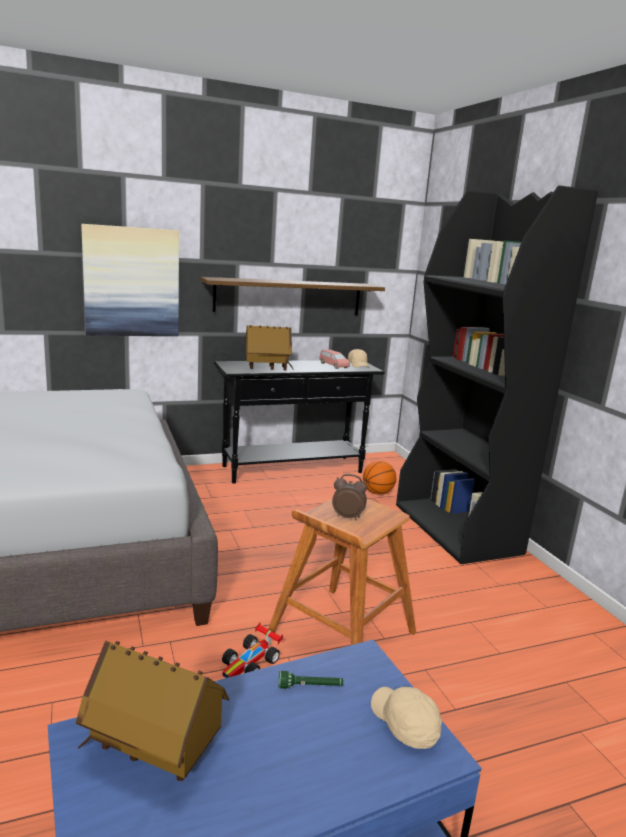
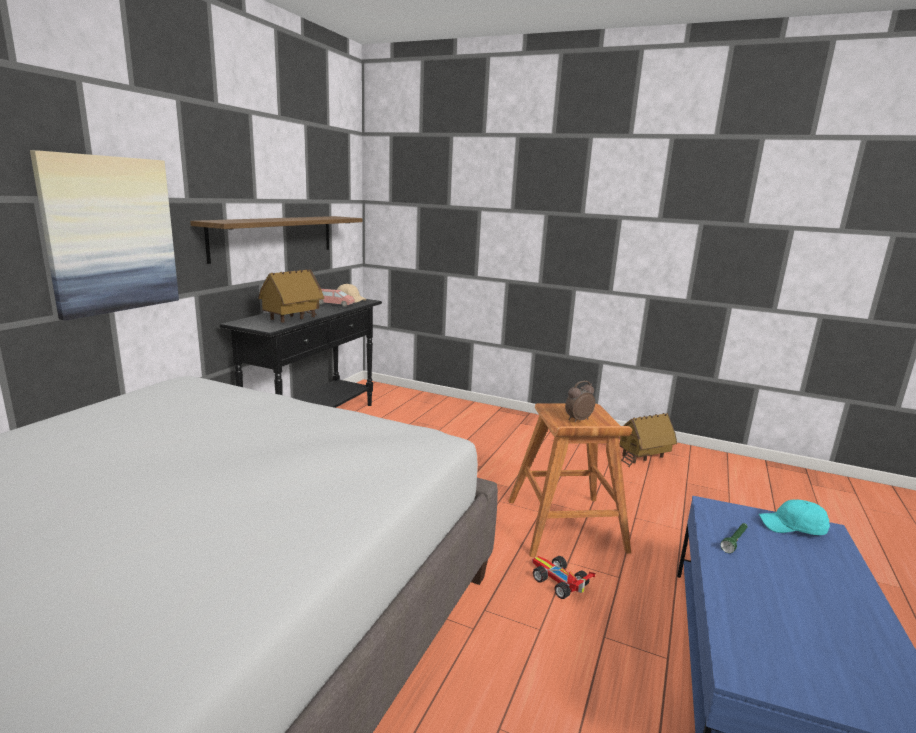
camera: 45 degrees left, 0 degrees up
toy house [76,640,229,781] -> toy house moved to [620,413,677,467]
toy car [222,623,283,678] -> toy car turned 150 degrees clockwise [532,556,595,599]
basketball [363,461,396,495] -> none
beige cap [371,687,442,749] -> turquoise cap [759,500,830,535]
black bookcase [396,185,598,564] -> none

